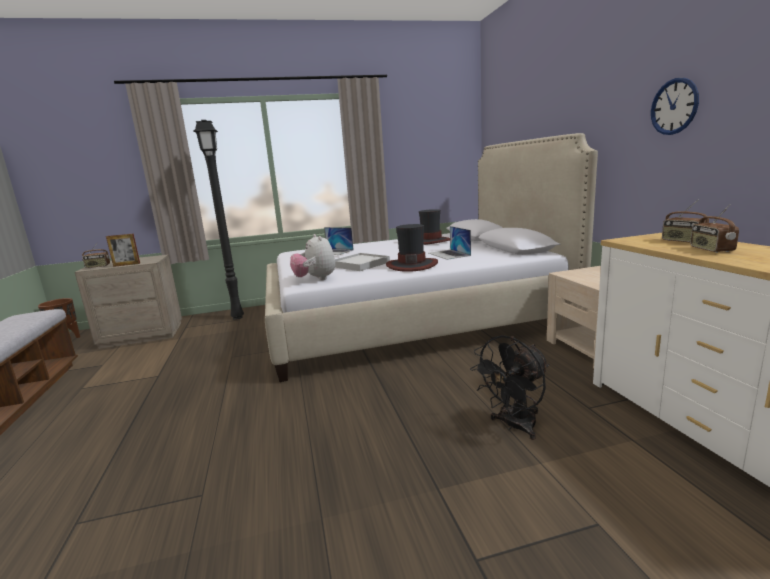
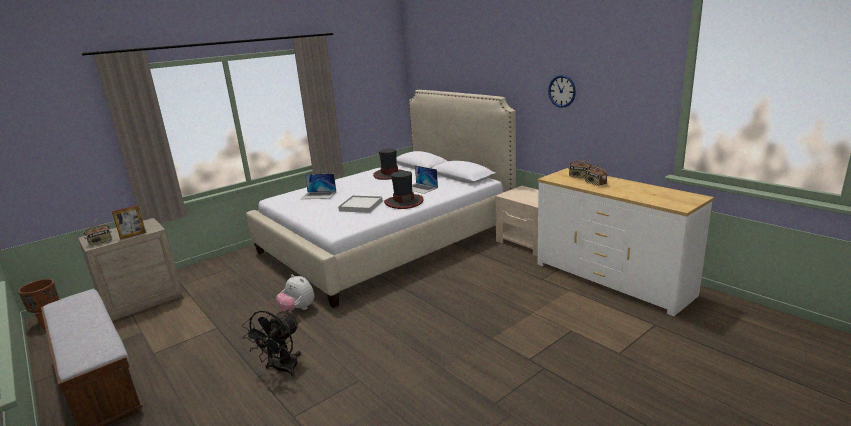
camera: 25 degrees left, 5 degrees up
black floor lamp [193,120,244,320] -> none
plush toy [290,234,335,280] -> plush toy moved to [276,274,314,312]
black fan [470,335,549,440] -> black fan moved to [242,310,301,377]

